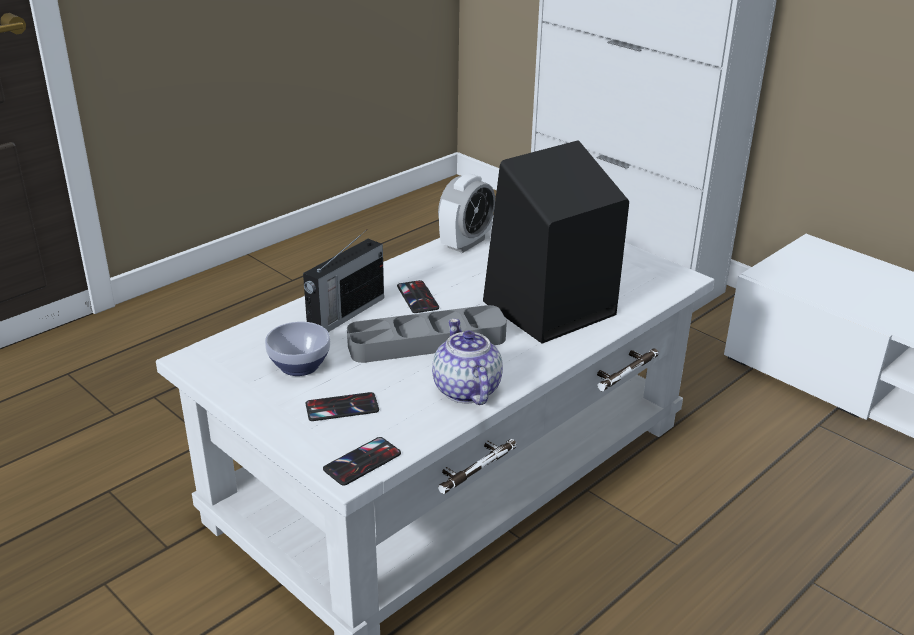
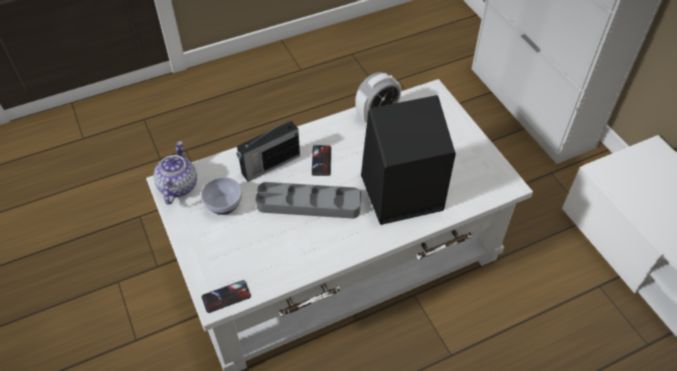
camera: 20 degrees right, 20 degrees up
phone [306,392,379,421] -> none
teapot [432,319,503,405] -> teapot moved to [154,141,197,204]

